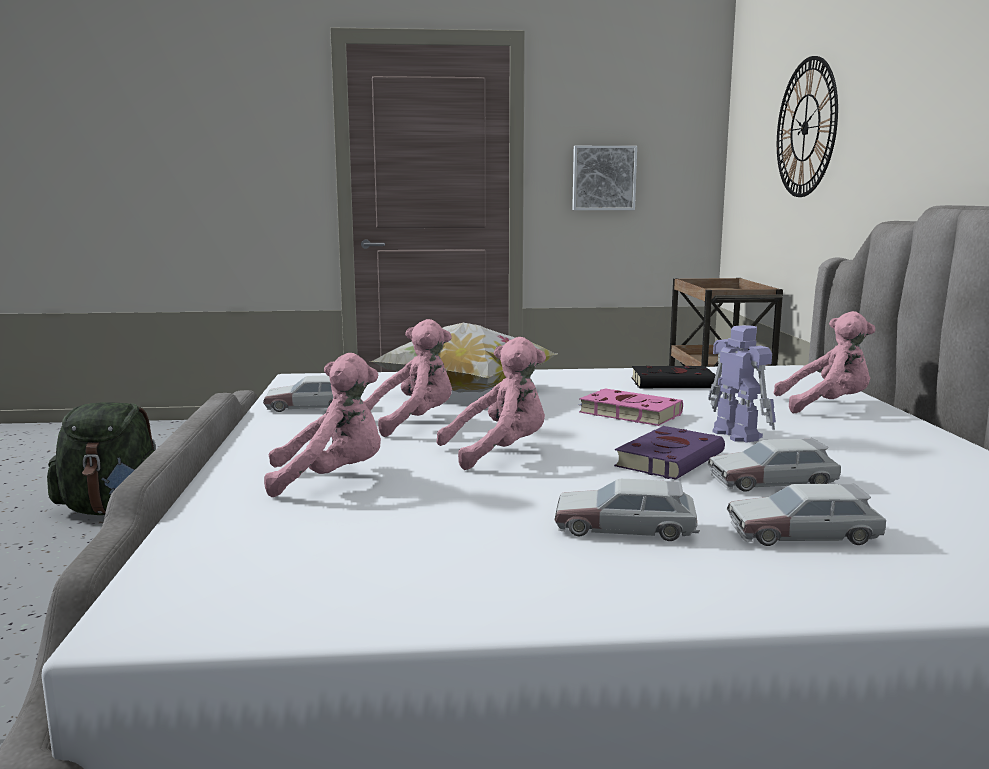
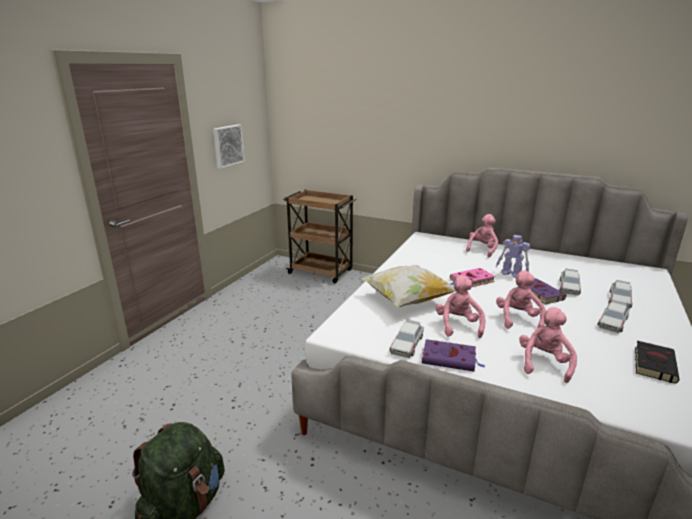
camera: 60 degrees left, 10 degrees up
black book [632,366,716,388] -> black book moved to [635,341,679,384]
toy robot [708,325,776,443] -> toy robot turned 150 degrees counterclockwise [496,235,530,278]
wall clock [777,56,838,197] -> none
none -> purple book [422,339,485,372]

